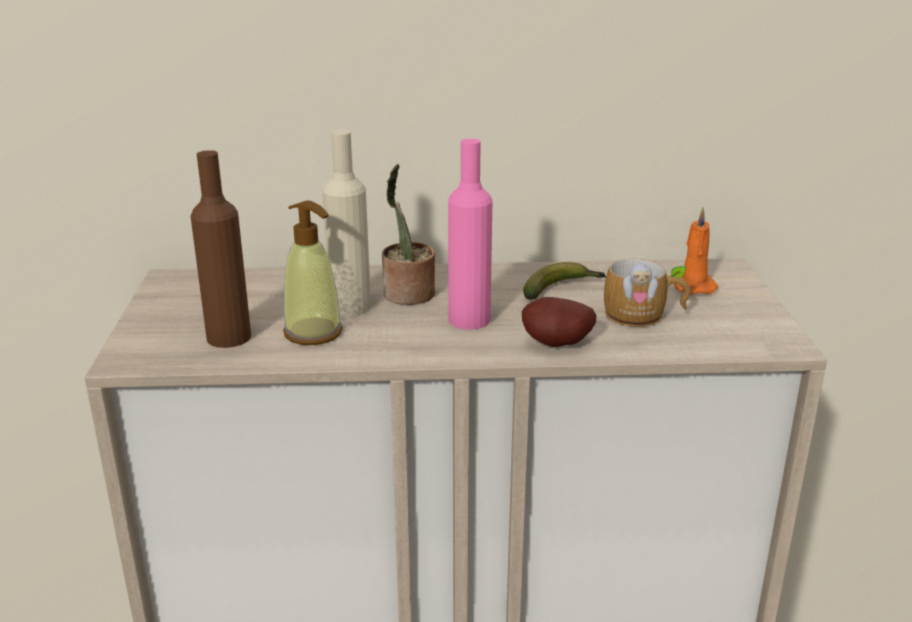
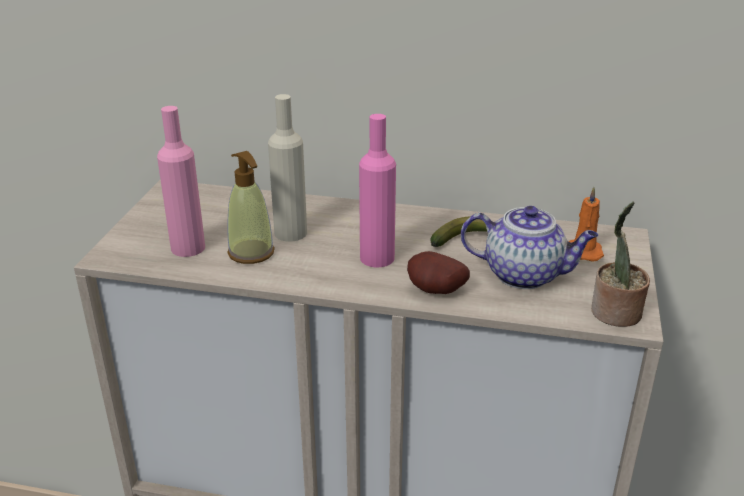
camera: 15 degrees right, 5 degrees up
brown bottle [191,150,251,348] -> pink bottle [157,106,205,257]
potted plant [382,164,435,305] -> potted plant moved to [591,201,650,327]
mug [604,259,691,327] -> teapot [461,206,598,289]

